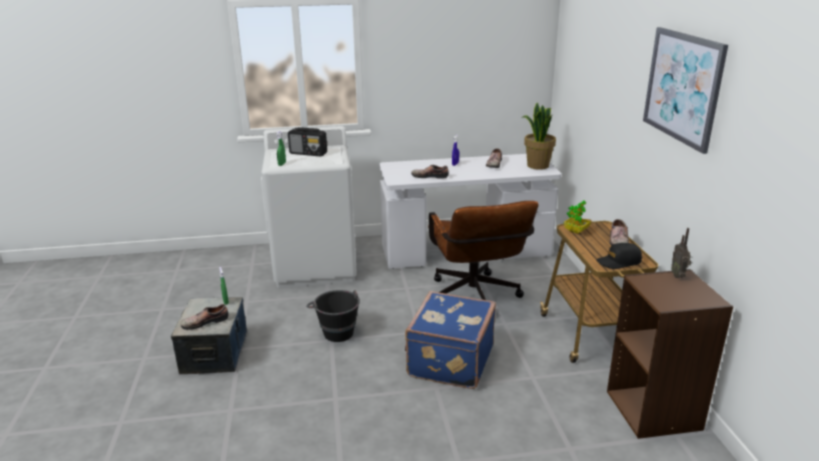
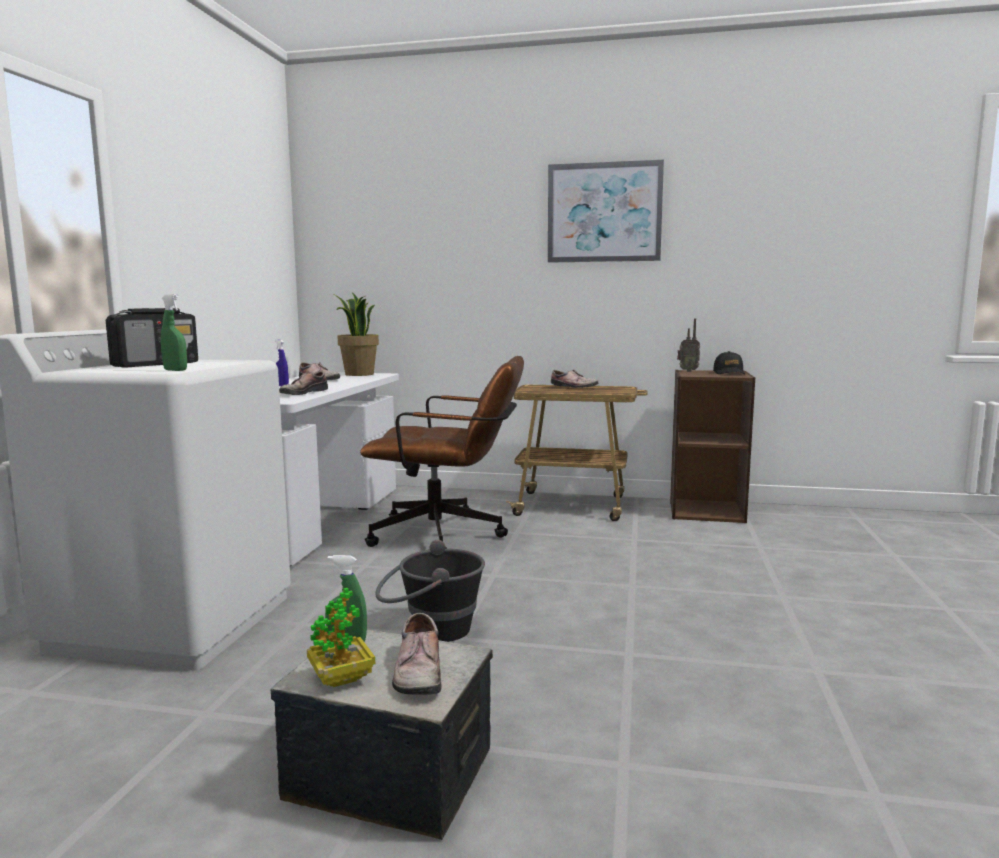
camera: 70 degrees left, 15 degrees down
blue suitcase [405,291,496,389] -> none
potted plant [564,200,591,234] -> potted plant moved to [307,588,375,687]
black cap [596,243,642,269] -> black cap moved to [713,351,745,374]

